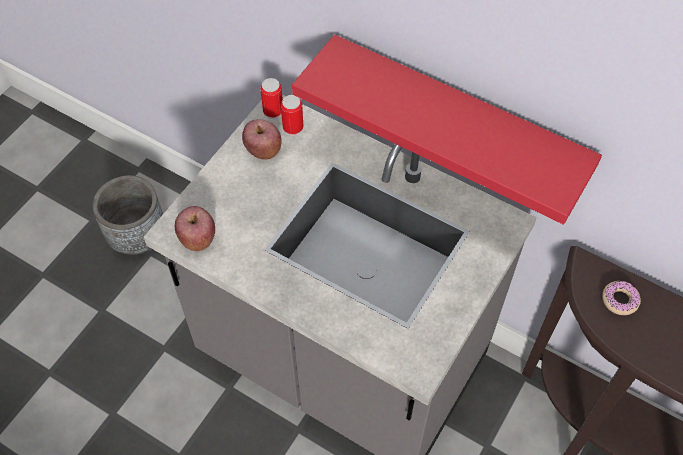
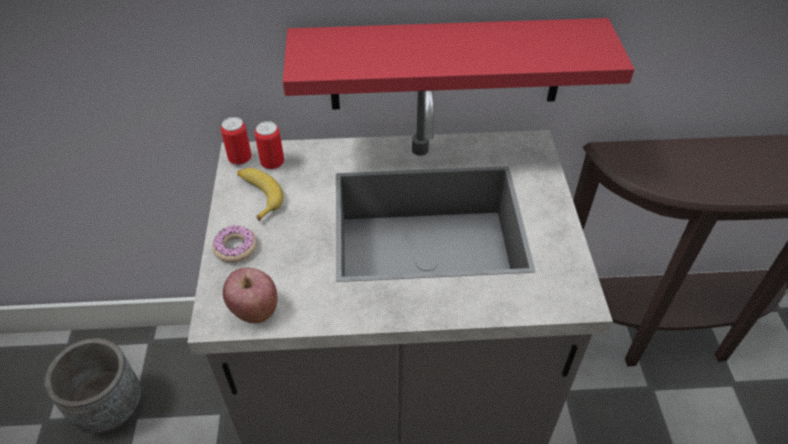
camera: 35 degrees left, 10 degrees down
apple [242,119,282,160] -> banana [237,168,284,221]
donut [602,281,641,315] -> donut moved to [212,225,257,263]

